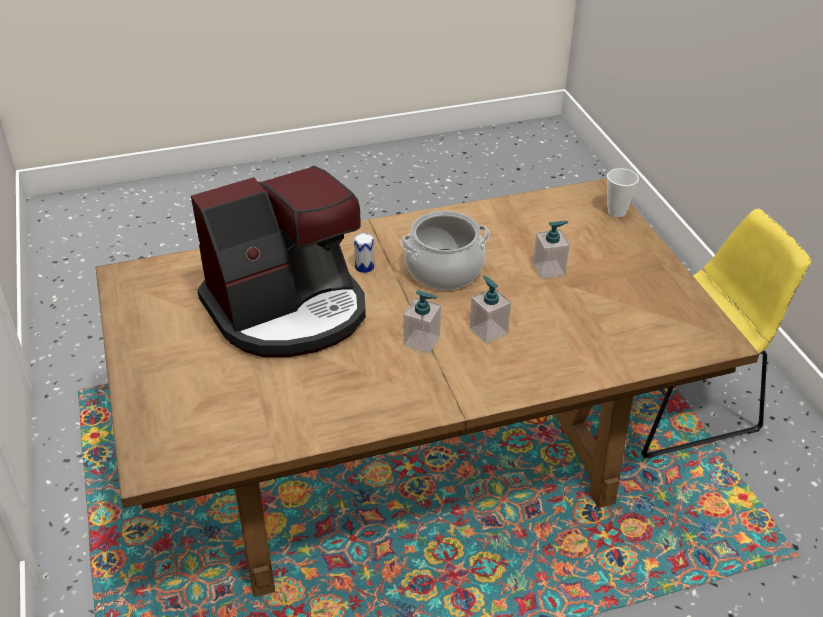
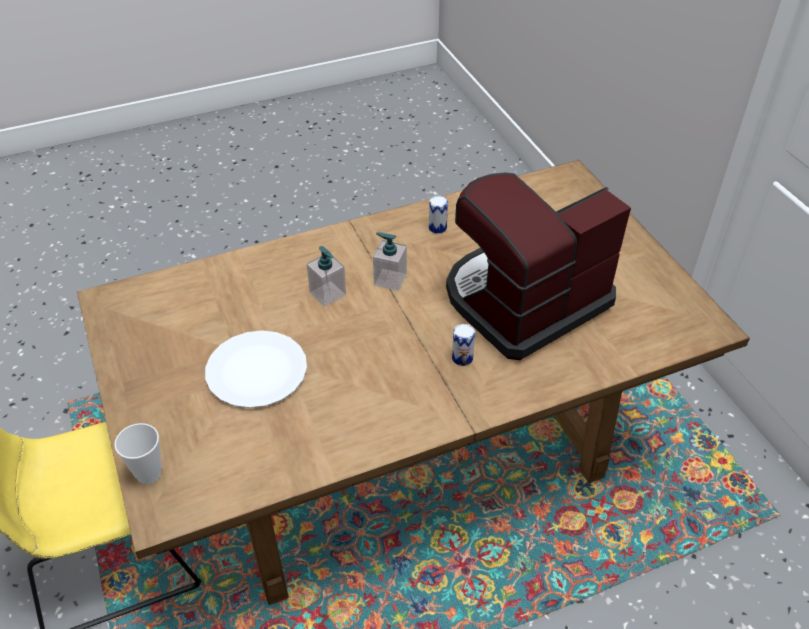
camera: 175 degrees right, 5 degrees up
cooking pot [401,211,490,290] -> none
soap dispenser [533,221,570,279] -> white plate [205,330,307,408]
none -> can [429,196,448,234]

